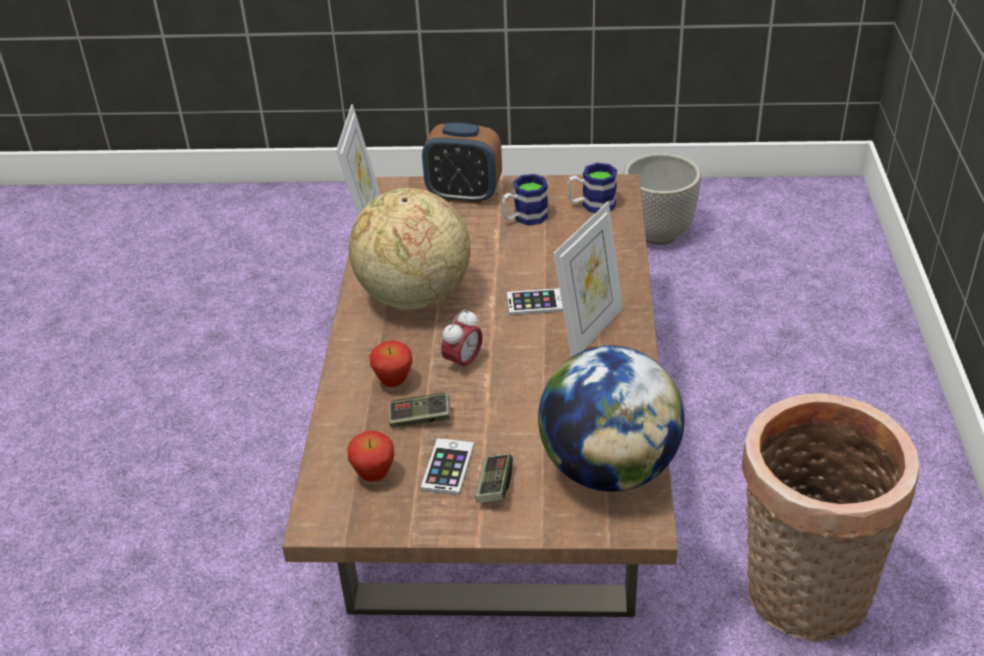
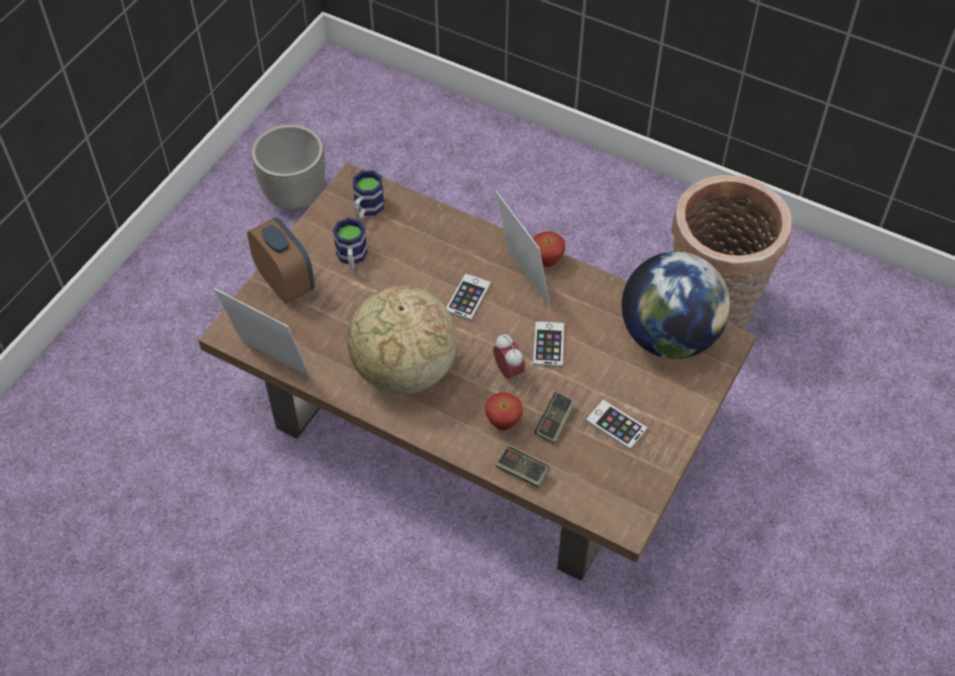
camera: 65 degrees left, 15 degrees up
apple [347,430,394,482] -> apple moved to [533,231,565,267]
alarm clock [422,123,502,204] -> alarm clock turned 75 degrees counterclockwise [247,217,315,303]
game controller [475,454,513,503] -> game controller moved to [495,447,550,488]
none -> phone [533,321,564,367]

